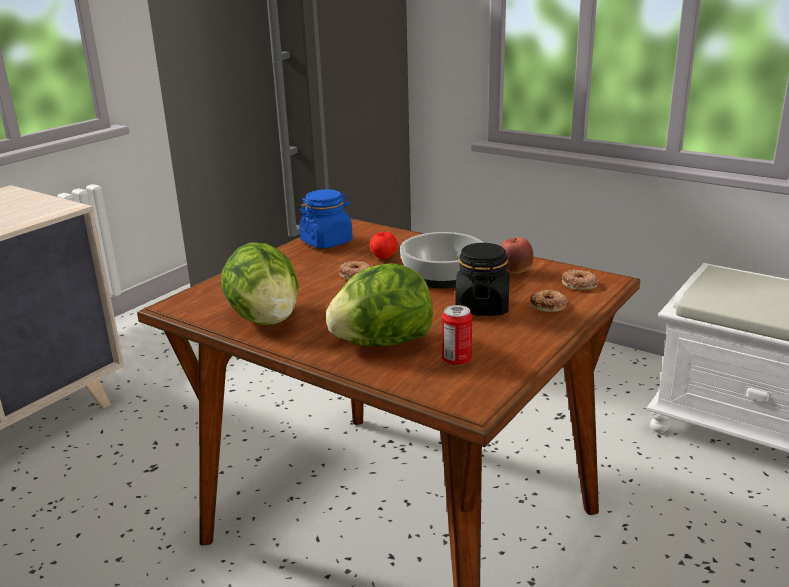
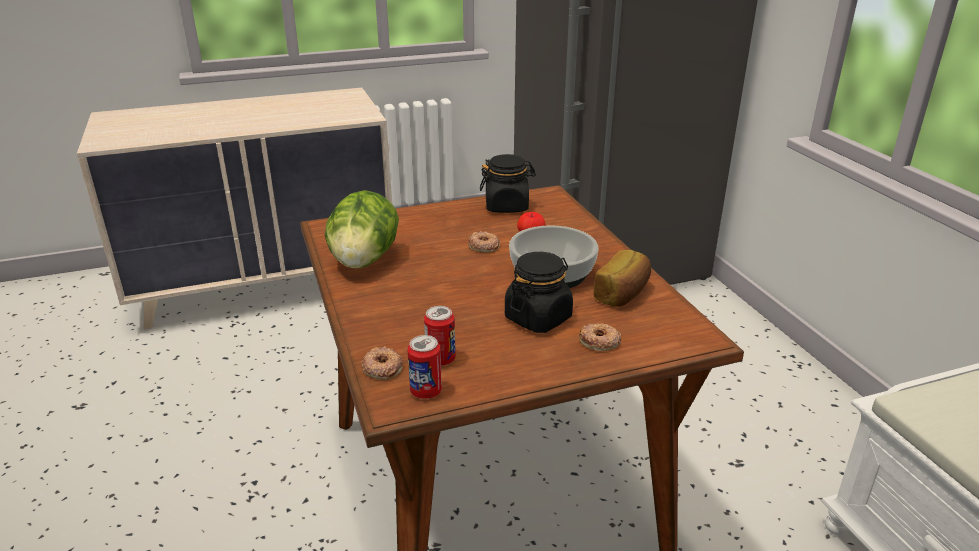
camera: 35 degrees right, 5 degrees up
blue jar [299,189,353,249] -> black jar [480,154,536,213]
lettuce [326,263,433,346] -> none
apple [500,237,533,274] -> bread [593,250,651,307]
donut [562,269,599,290] -> donut moved to [361,346,403,380]
none -> can [407,335,442,399]

